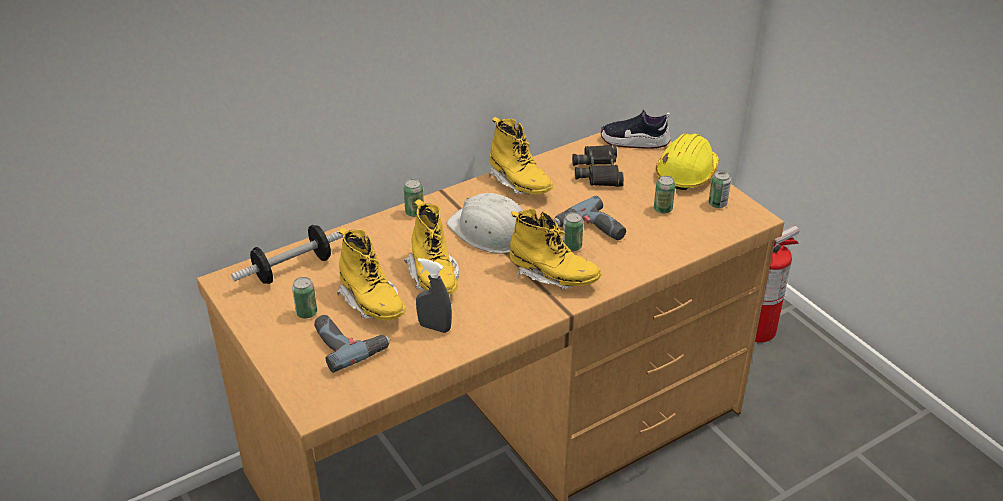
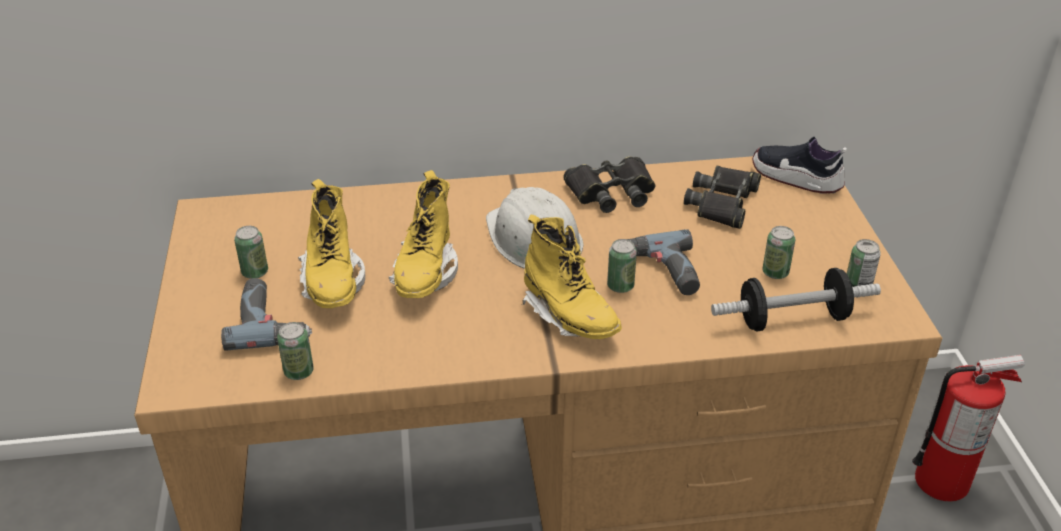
camera: 25 degrees right, 0 degrees up
dumbbell [231,225,345,284] -> dumbbell moved to [711,268,881,332]
can [404,179,424,217] -> can moved to [277,322,314,380]
grey spray bottle [416,258,452,333] -> none
yellow boot [489,117,554,194] -> black binoculars [563,156,655,213]
yellow hard hat [656,133,719,190] -> none

